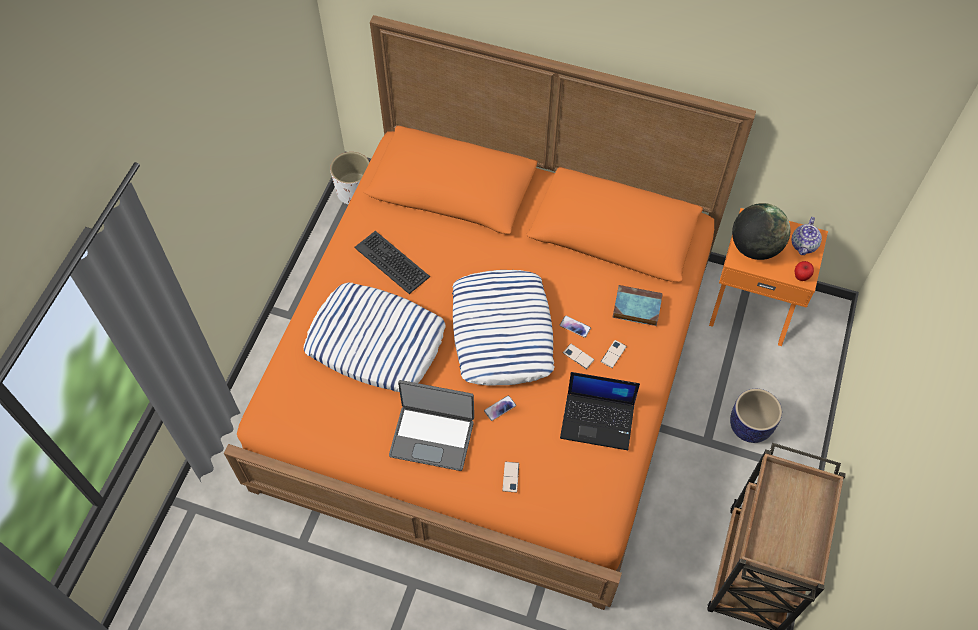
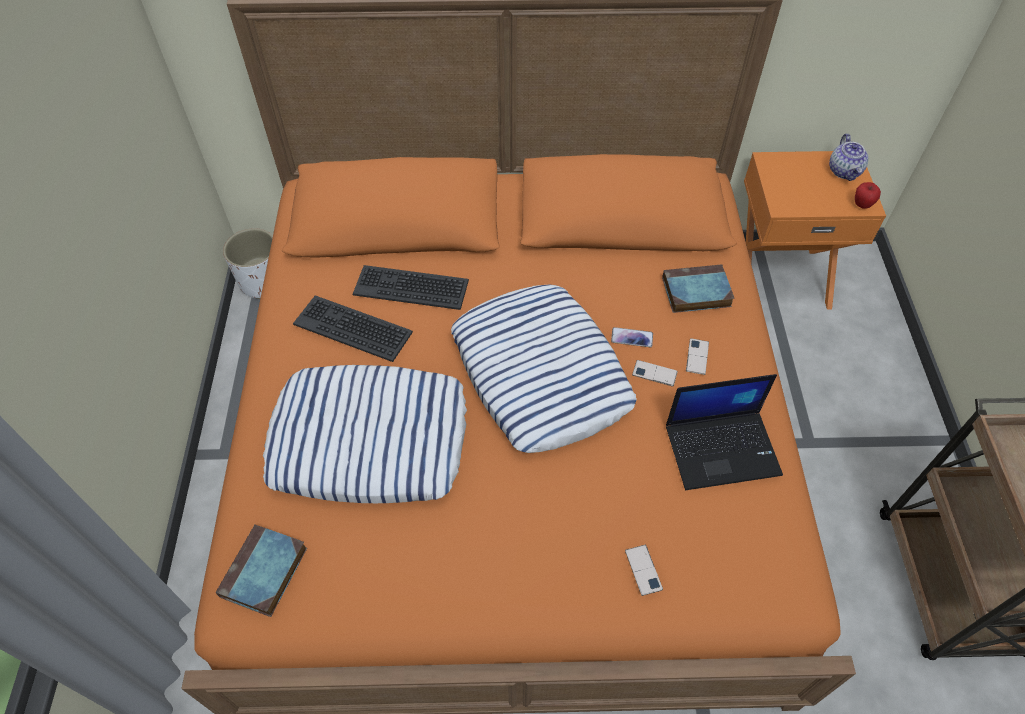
camera: 20 degrees left, 5 degrees down
laptop [389,380,474,471] -> none
phone [484,395,516,421] -> none
planter [730,389,782,443] -> none
globe [732,203,790,260] -> none
none -> book [215,524,307,617]
none -> keyboard [352,265,469,310]

